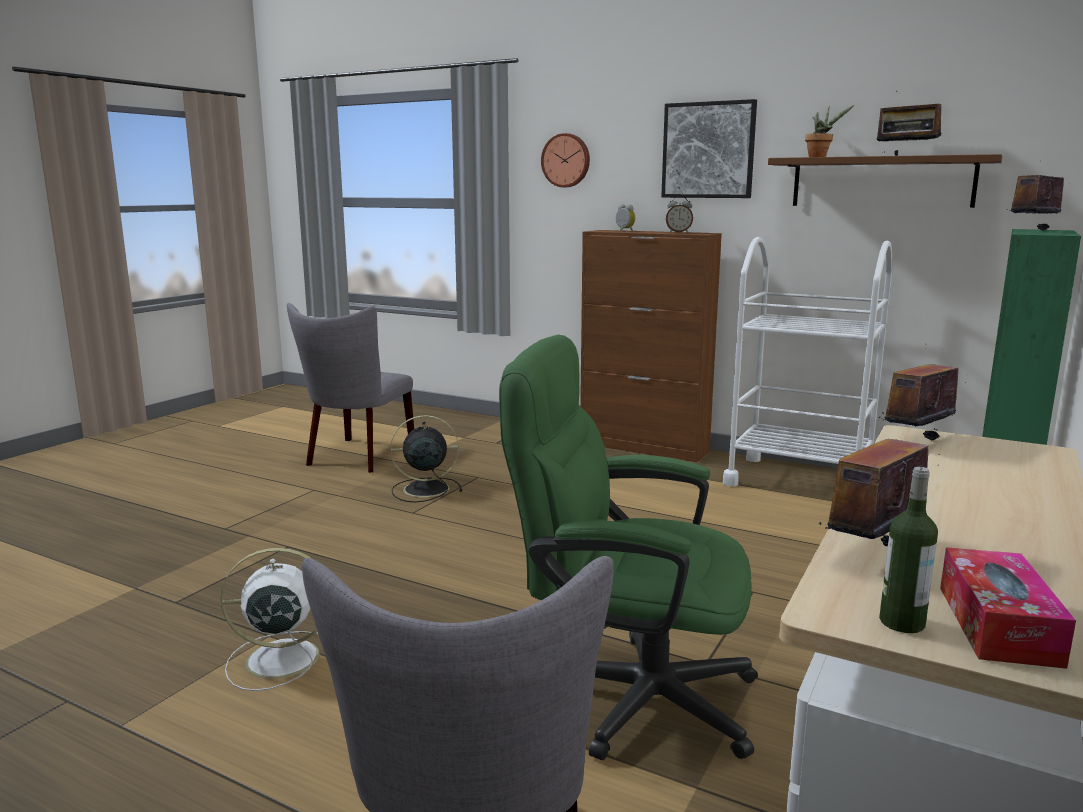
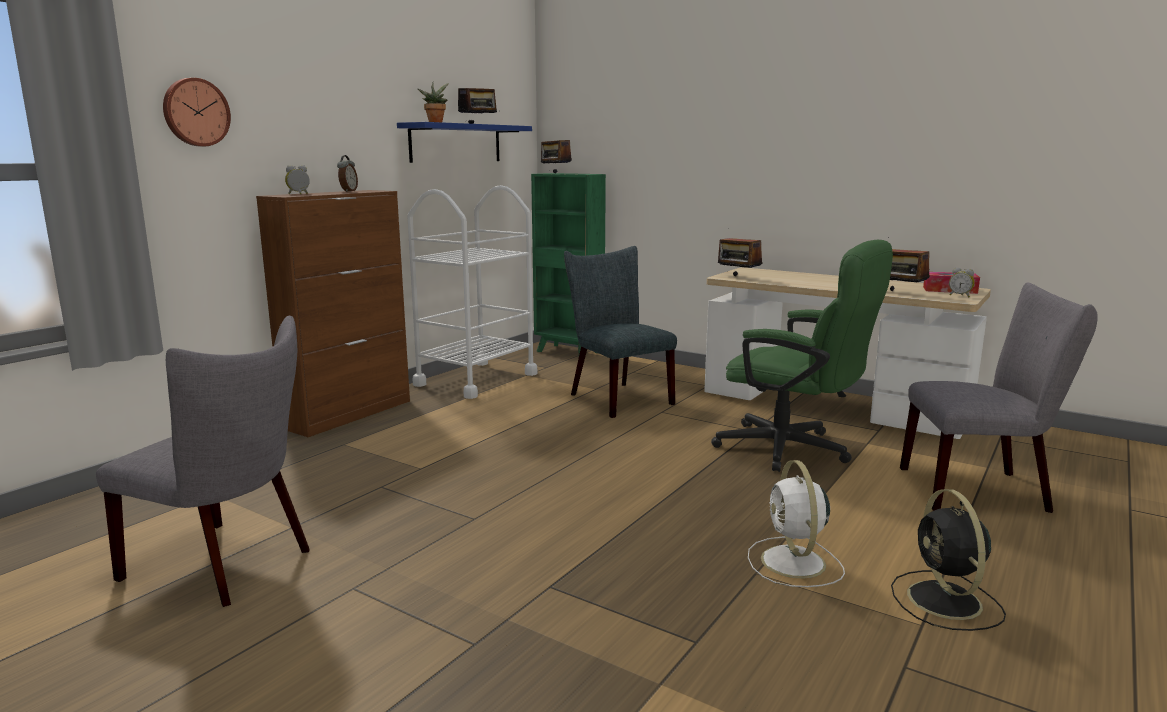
camera: 85 degrees left, 0 degrees up
black fan [390,415,462,502] -> black fan moved to [891,489,1006,631]
green office chair [499,335,758,760] -> green office chair turned 75 degrees counterclockwise [711,240,893,472]
picture [661,99,757,198] -> none
brown shelf [768,154,1003,208] -> blue shelf [397,122,532,163]
bottle [879,467,938,633] -> alarm clock [949,268,975,297]
none -> grey chair [564,246,677,418]

